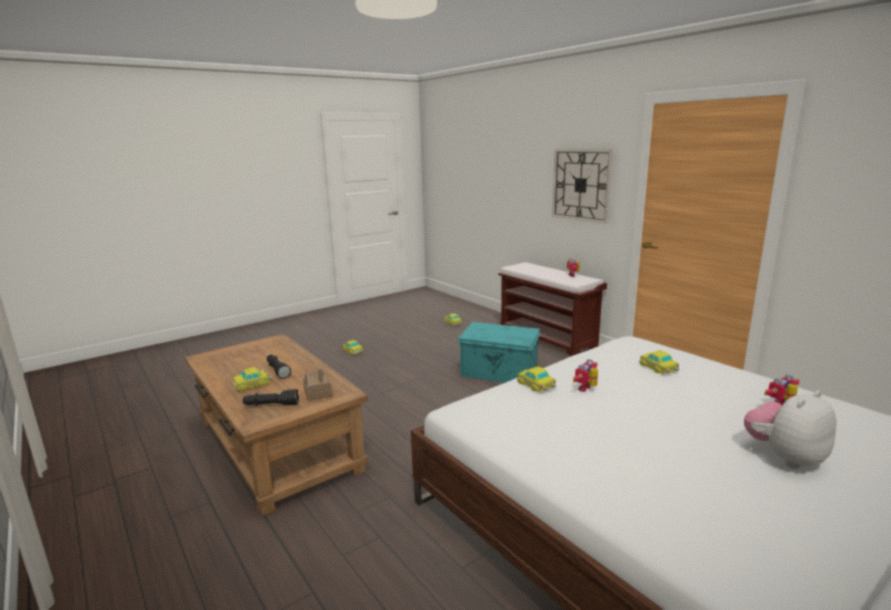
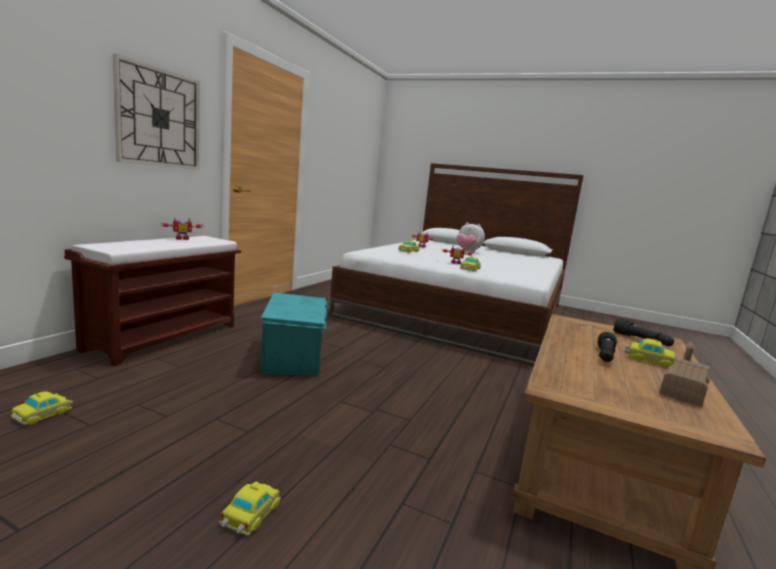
camera: 120 degrees left, 5 degrees down
toy house [303,364,332,401] -> toy house moved to [659,341,710,407]

